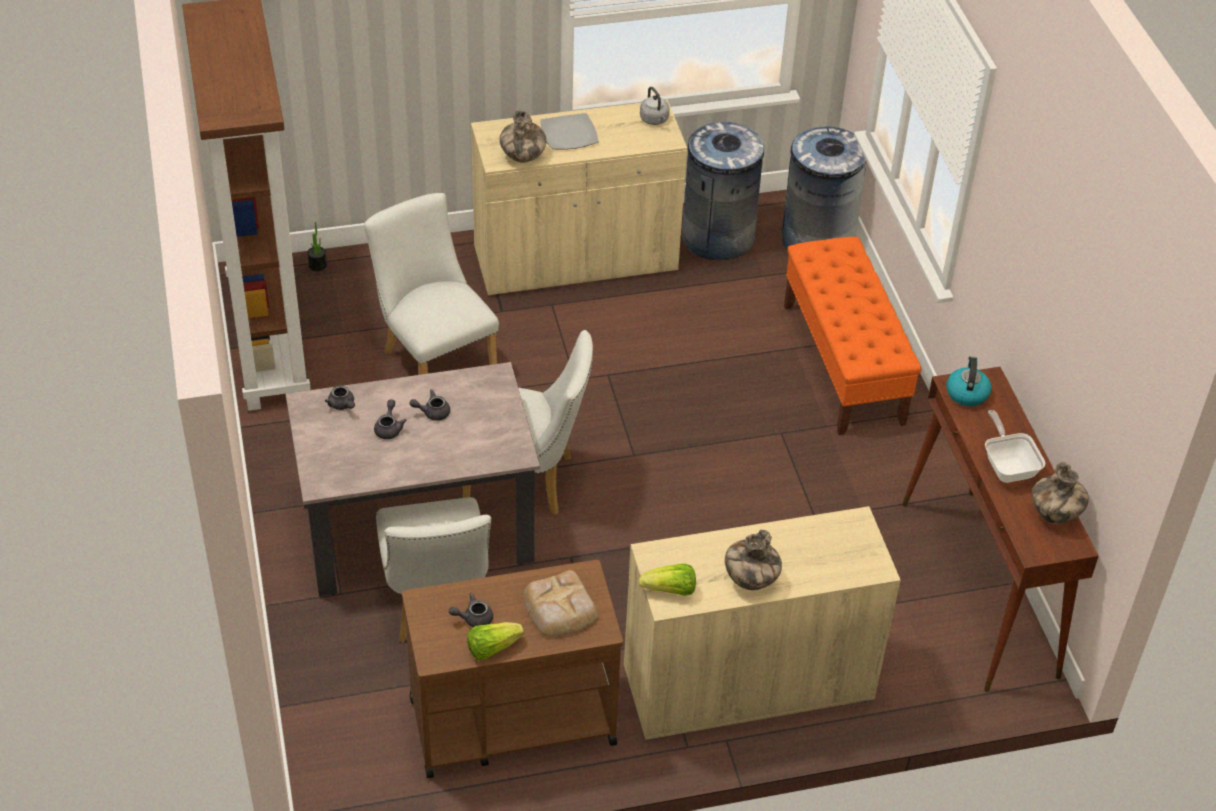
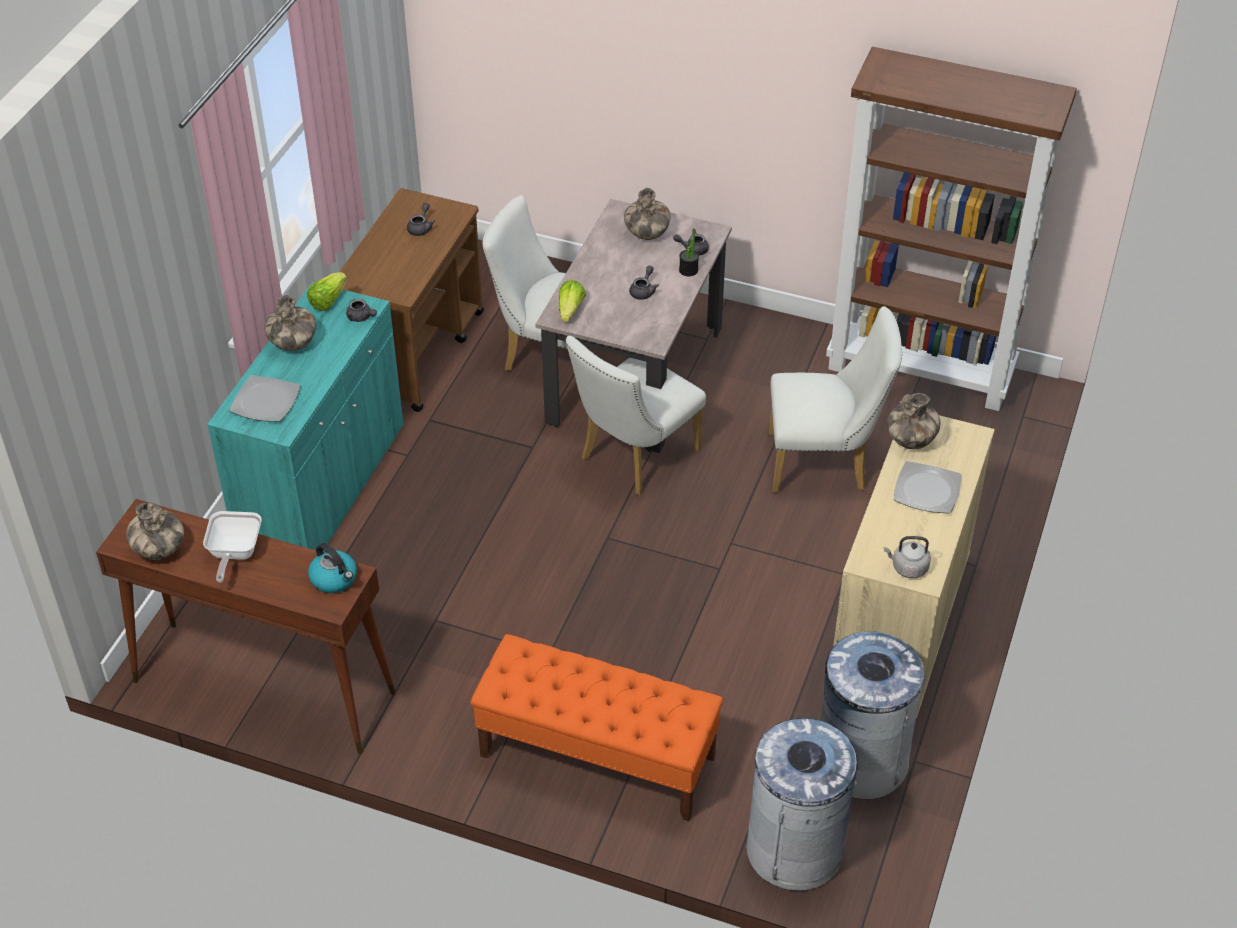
camera: 125 degrees right, 0 degrees up
potted plant [307,222,327,271] -> potted plant moved to [679,228,699,276]
grey teapot [374,399,407,439] -> grey teapot moved to [346,299,377,322]
lettuce [467,622,524,660] -> lettuce moved to [559,280,586,322]
bread [524,570,598,637] -> none
beige cabinet [624,506,901,741] -> turquoise cabinet [207,282,404,551]
frying pan [985,410,1045,483] -> frying pan turned 75 degrees clockwise [203,511,261,583]
none -> plate [229,375,301,422]
none -> vase [624,188,671,240]

